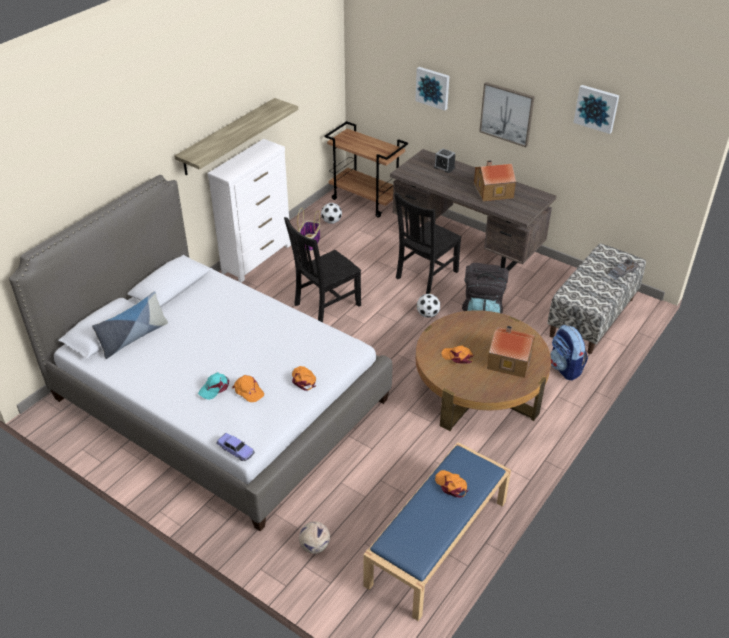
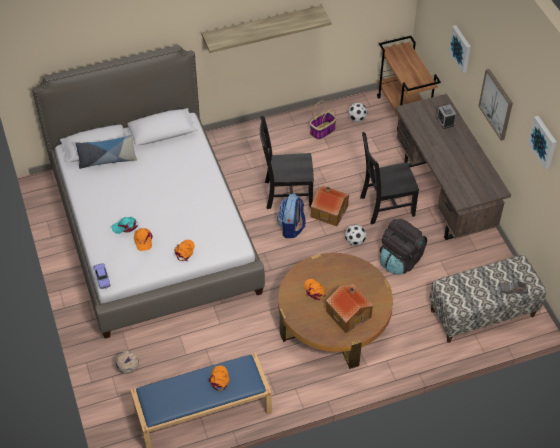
camera: 35 degrees right, 10 degrees up
white dresser [208,139,291,283] -> none
toy house [474,160,516,201] -> toy house moved to [311,186,349,226]
backpack [550,324,588,380] -> backpack moved to [277,194,305,238]

